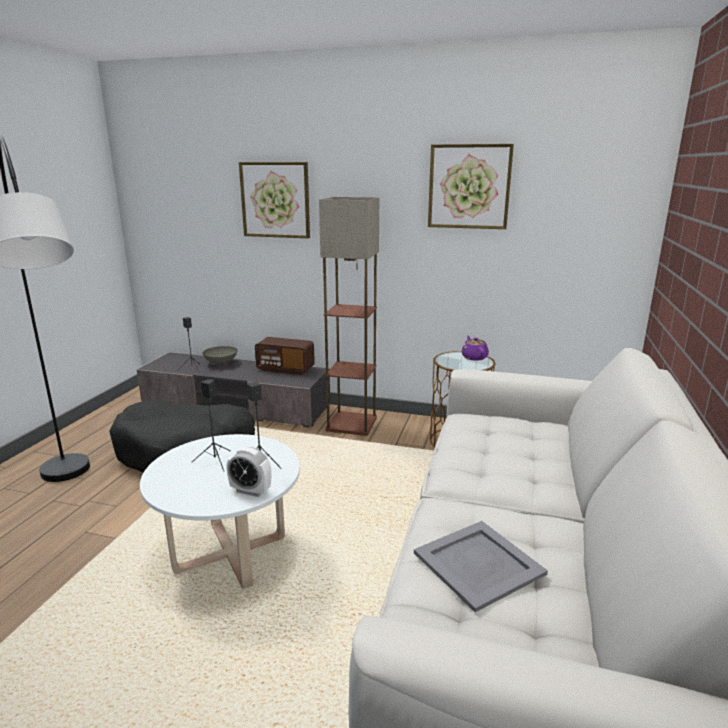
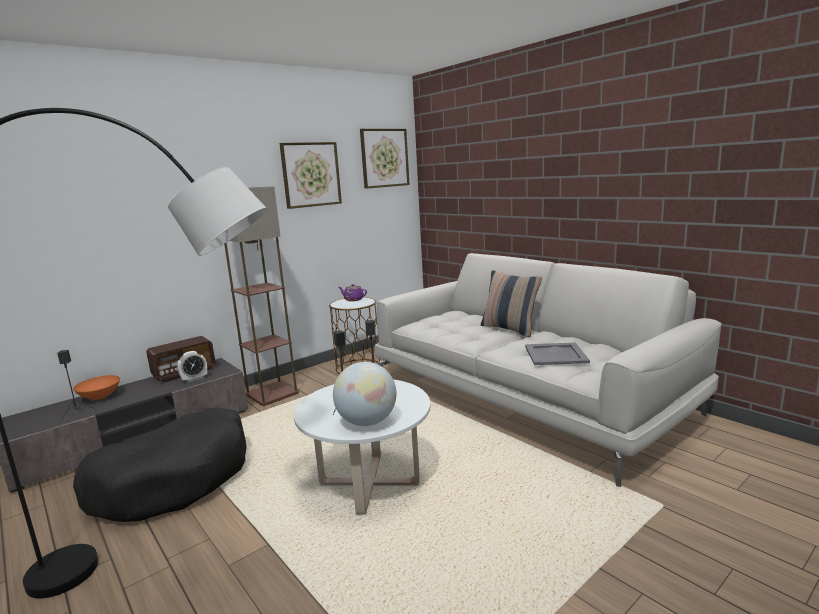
camera: 55 degrees left, 5 degrees down
grey bowl [203,346,238,365] -> orange bowl [73,375,120,400]
alarm clock [227,447,271,497] -> alarm clock moved to [177,351,207,382]
picture [239,162,310,238] -> picture moved to [360,129,410,189]
none -> globe [333,362,397,426]
none -> pillow [481,270,542,337]

